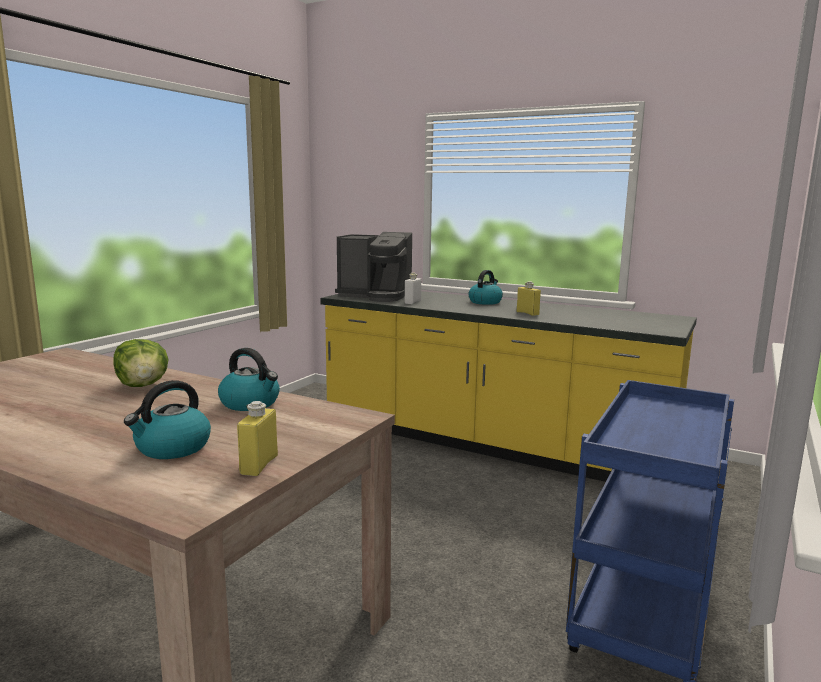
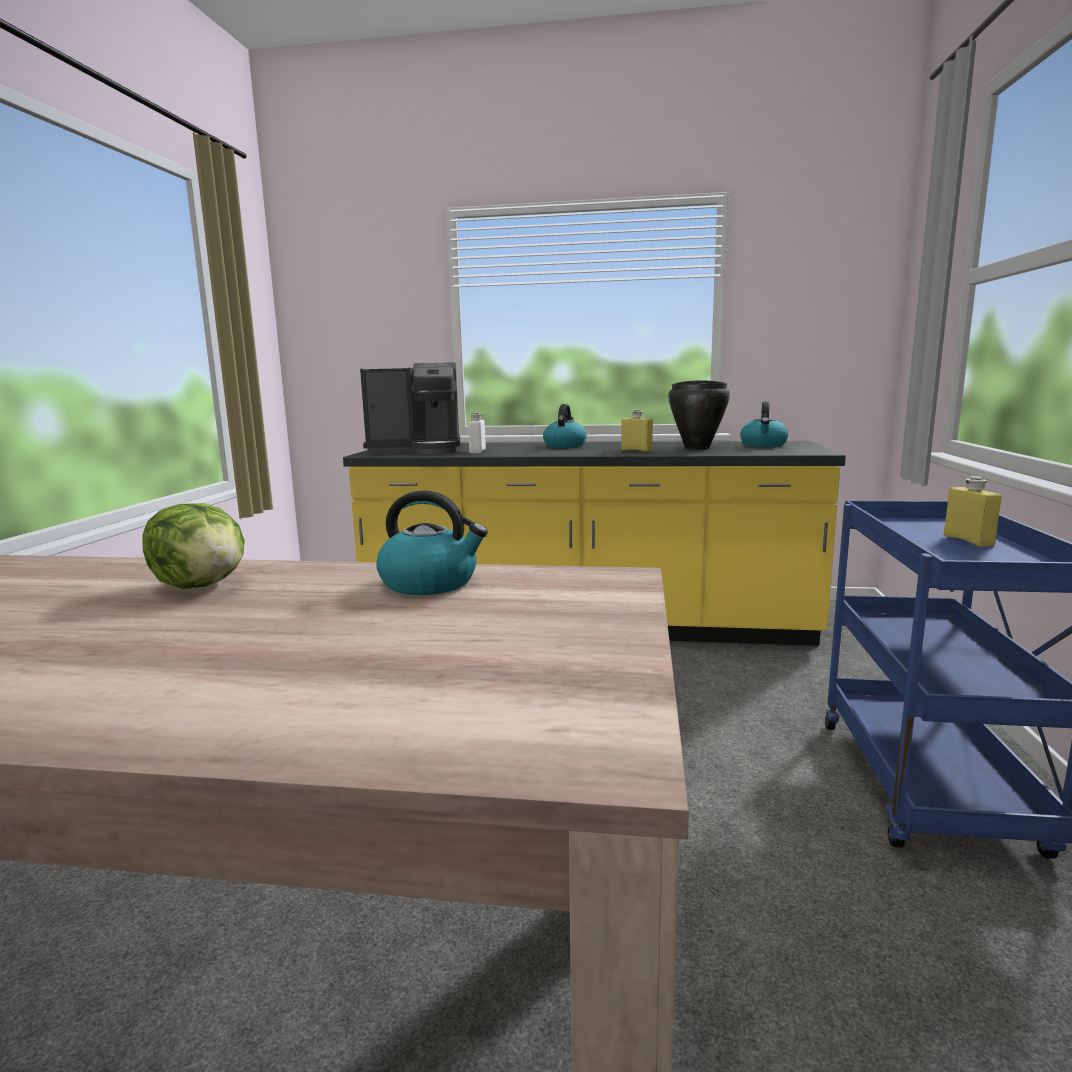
camera: 20 degrees left, 0 degrees up
kettle [124,380,211,459] -> kettle moved to [740,401,788,447]
yellow bottle [237,401,278,476] -> yellow bottle moved to [944,476,1002,547]
none -> black cooking pot [668,380,730,450]

